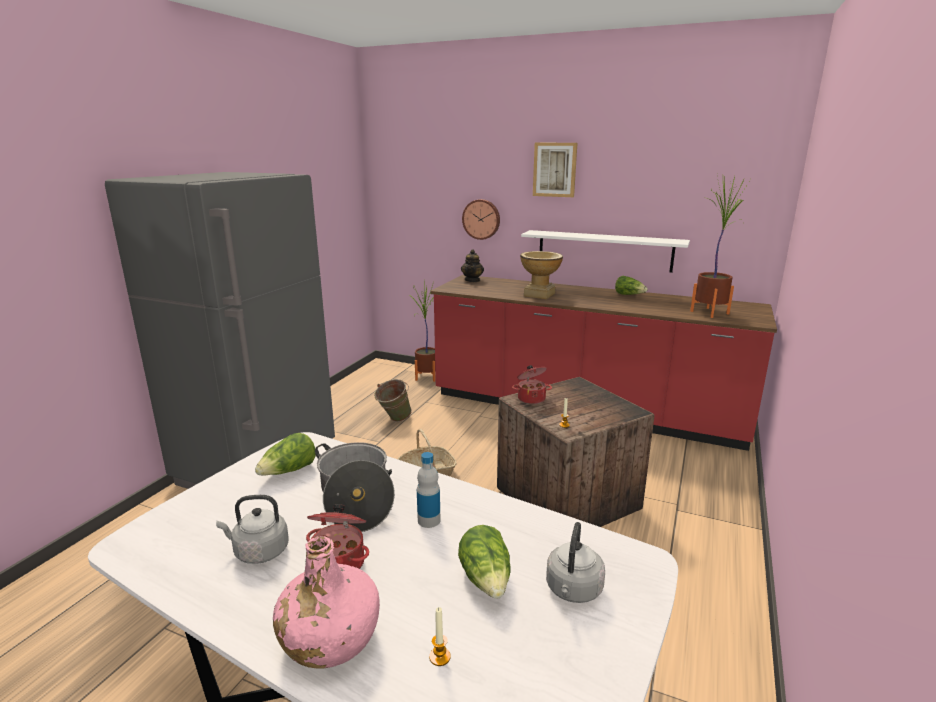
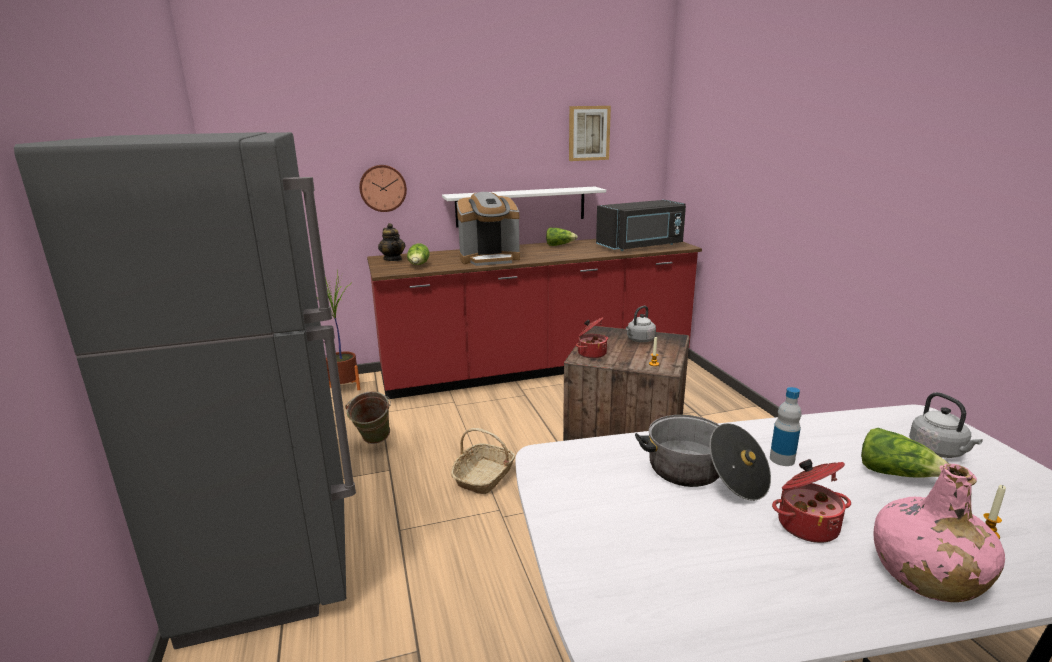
camera: 40 degrees left, 0 degrees up
grey kettle [216,495,289,564] -> grey kettle moved to [626,306,656,342]
lettuce [255,433,316,476] -> lettuce moved to [407,243,429,265]
vase [520,251,563,299] -> coffee machine [457,192,520,266]
picture [533,143,577,197] -> picture moved to [569,106,611,161]
potted plant [690,176,749,318] -> black microwave [596,200,686,251]

